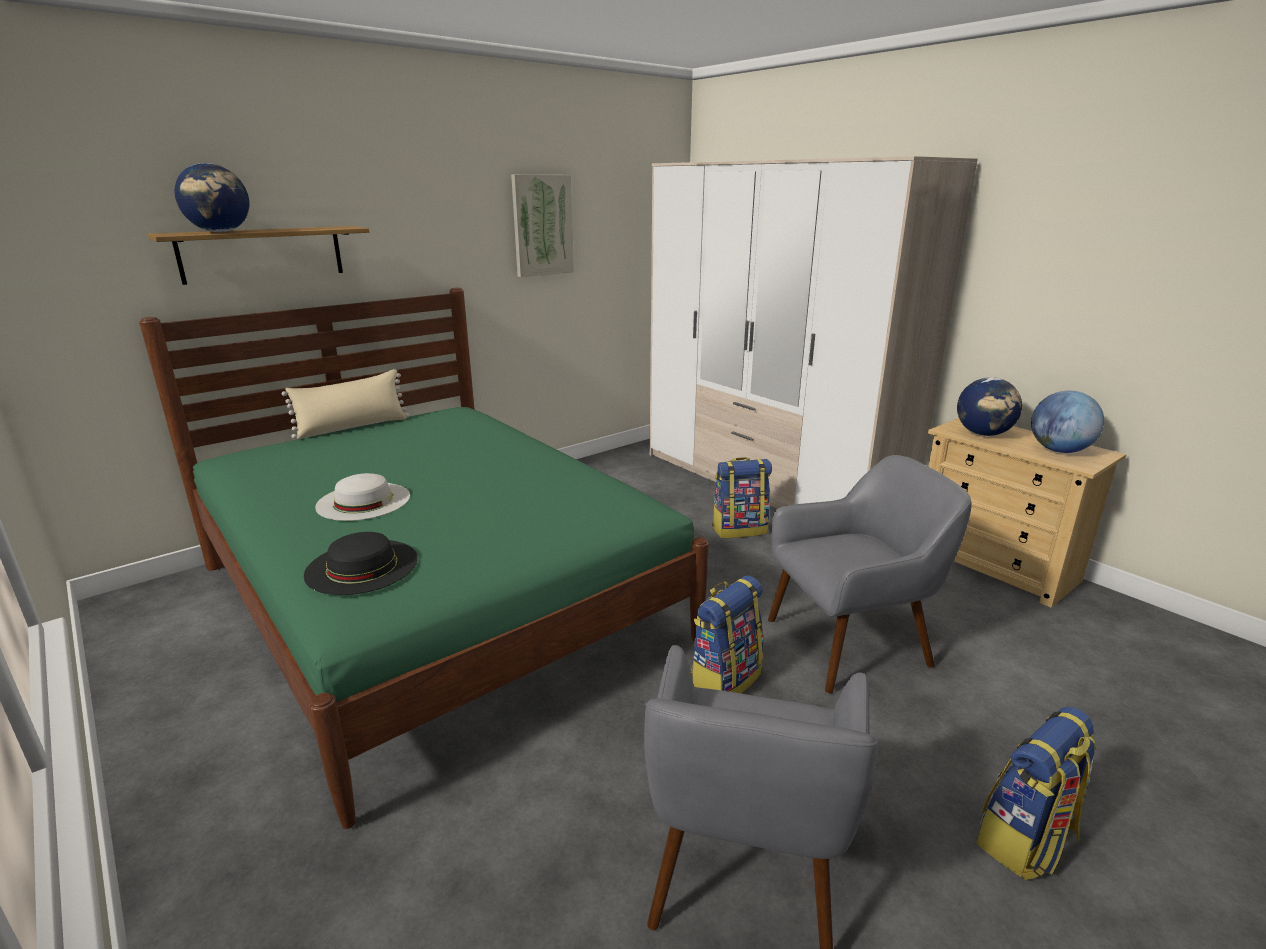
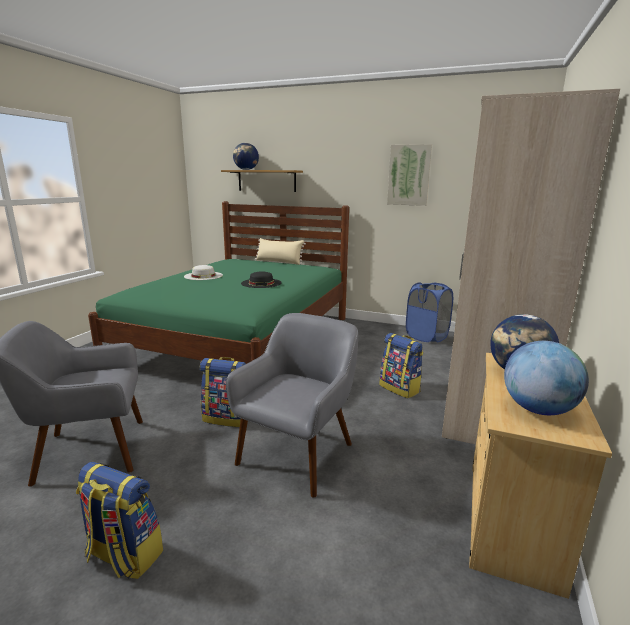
camera: 60 degrees right, 5 degrees down
black hat [304,532,418,595] -> black hat moved to [241,272,282,288]
grey armchair [768,455,972,694] -> grey armchair turned 105 degrees counterclockwise [226,313,358,498]
none -> blue laundry basket [406,282,453,342]

